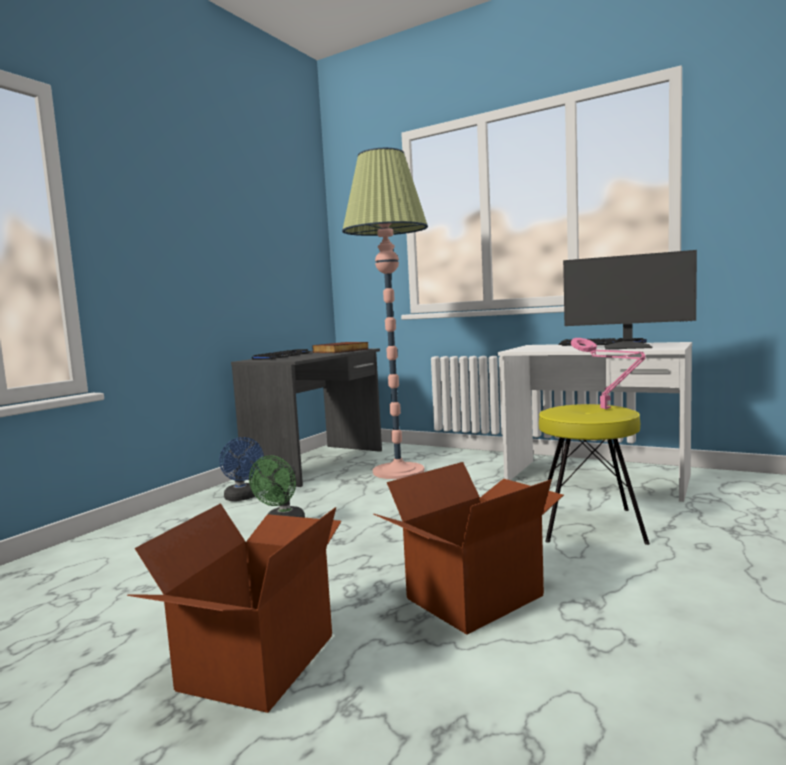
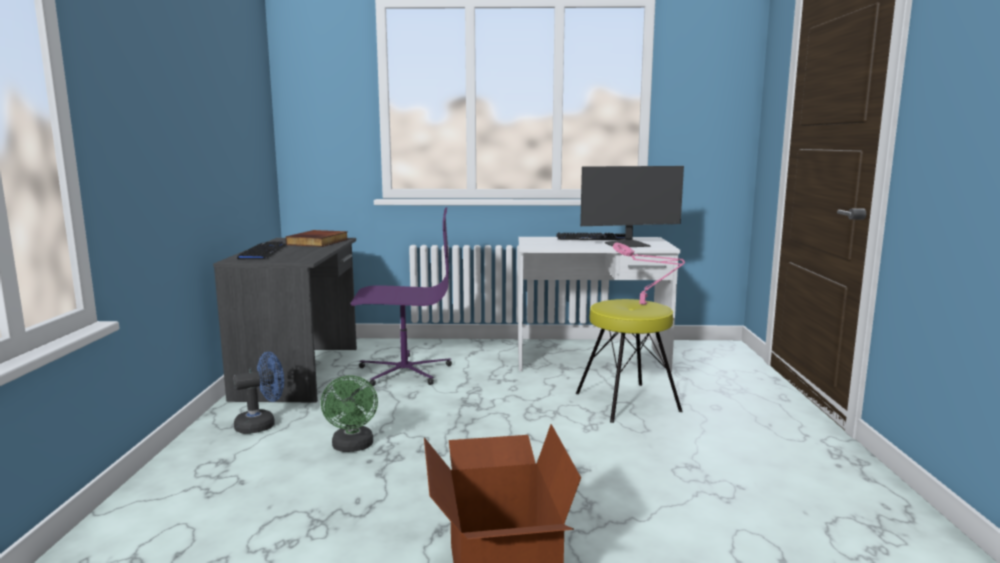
camera: 30 degrees left, 5 degrees up
blue fan [219,437,264,501] -> blue fan turned 60 degrees counterclockwise [233,352,284,434]
floor lamp [342,148,428,479] -> purple office chair [351,207,452,386]
cardboard box [374,462,564,635] -> none

